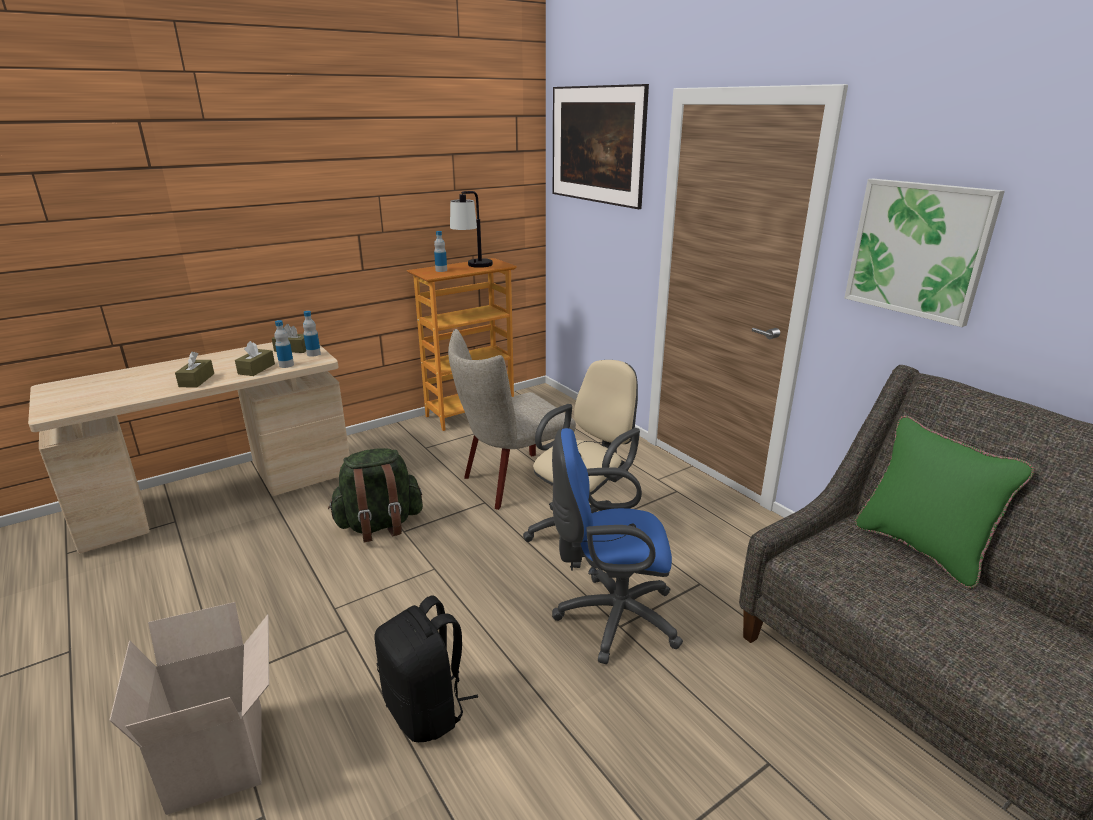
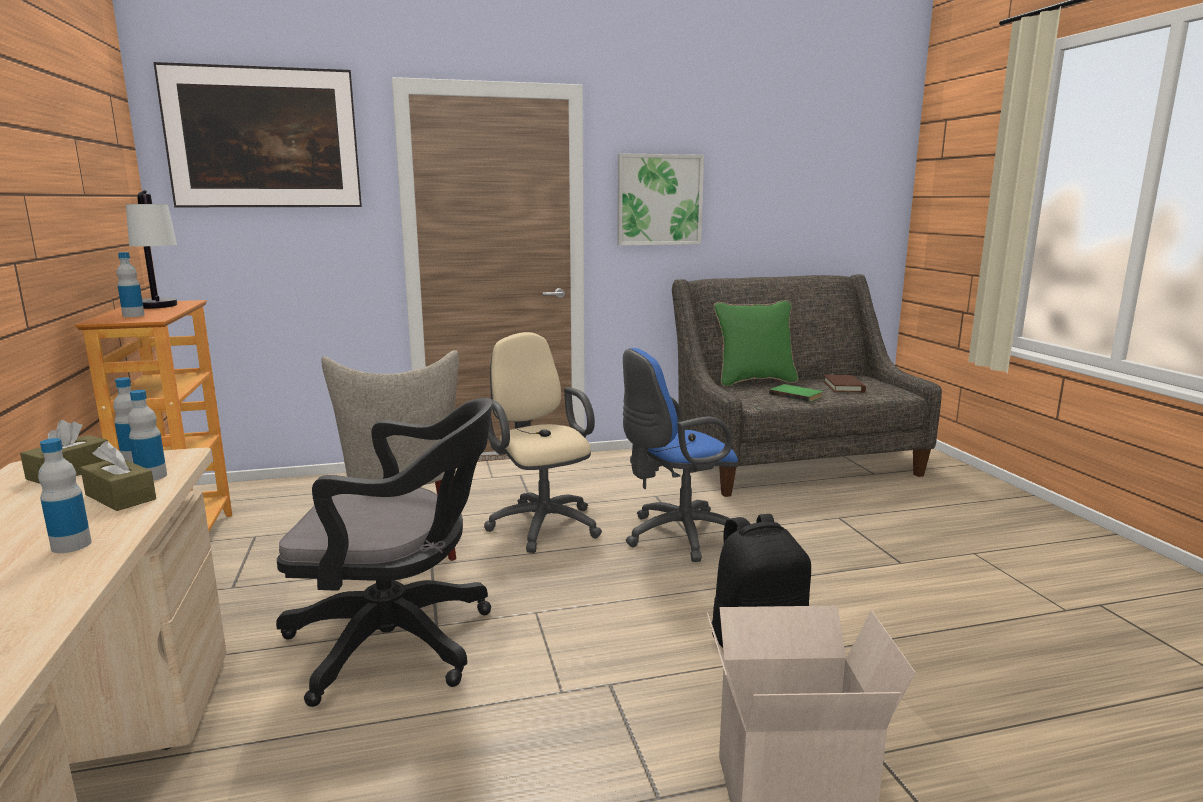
camera: 70 degrees left, 10 degrees down
brown tissue box [175,352,214,387] -> bottle [38,438,92,553]
green backpack [328,448,423,542] -> black office chair [276,398,493,707]
blue office chair [552,428,683,664] -> blue office chair turned 45 degrees clockwise [623,348,739,562]
none -> green book [769,384,823,402]
none -> brown book [823,375,866,392]

